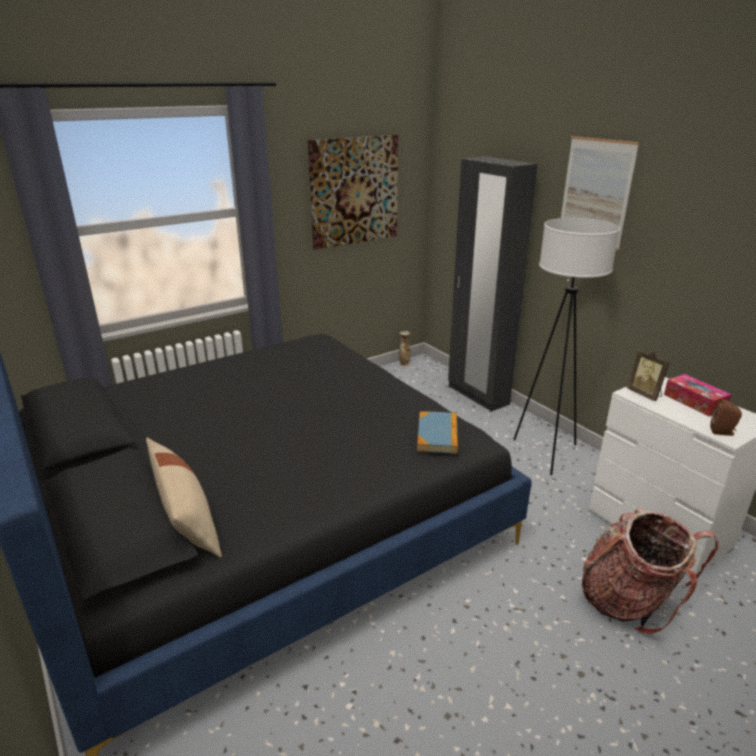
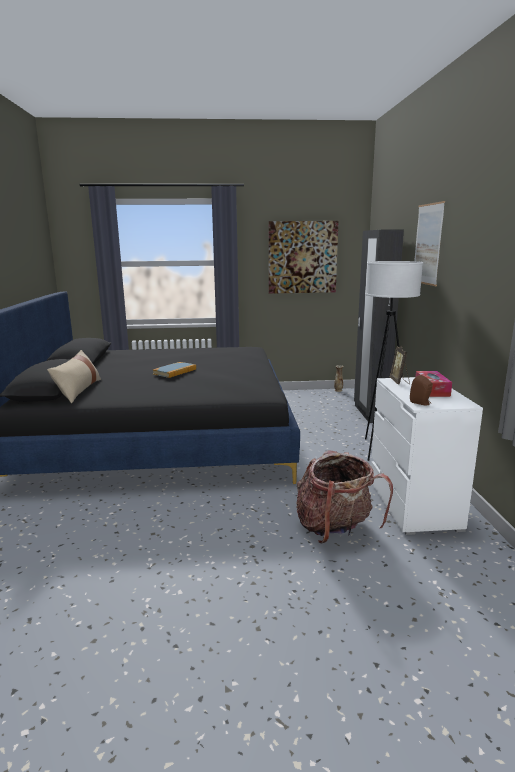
camera: 30 degrees right, 10 degrees down
book [417,411,458,453] -> book moved to [153,362,196,378]

